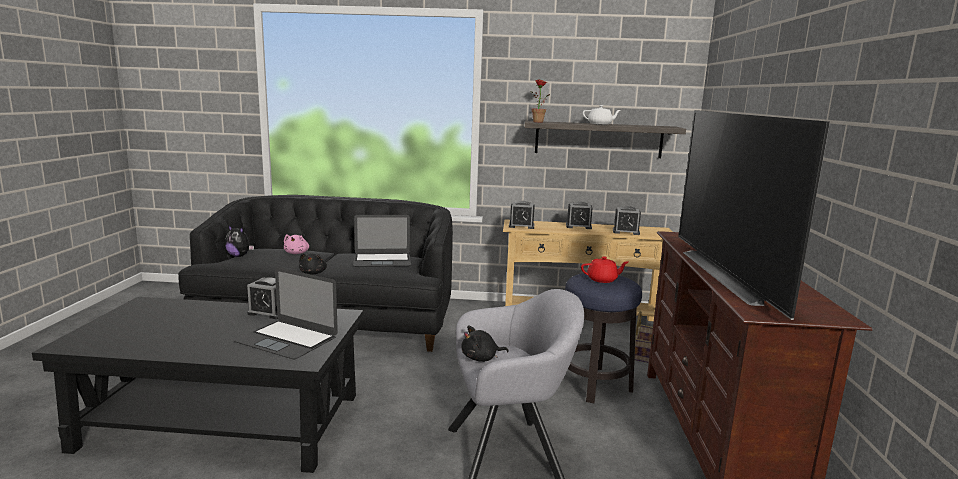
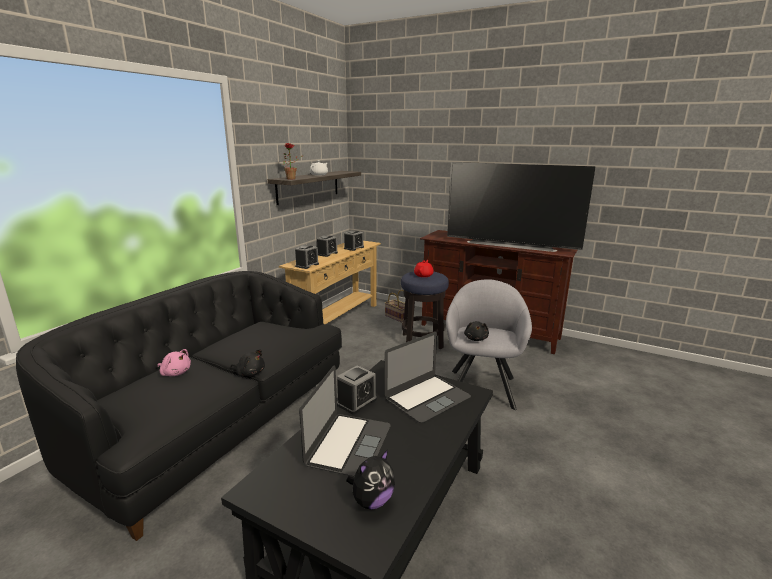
camera: 65 degrees left, 5 degrees up
plush toy [225,226,254,257] -> plush toy moved to [346,450,395,509]
laptop [353,215,411,267] -> laptop moved to [299,365,391,477]

